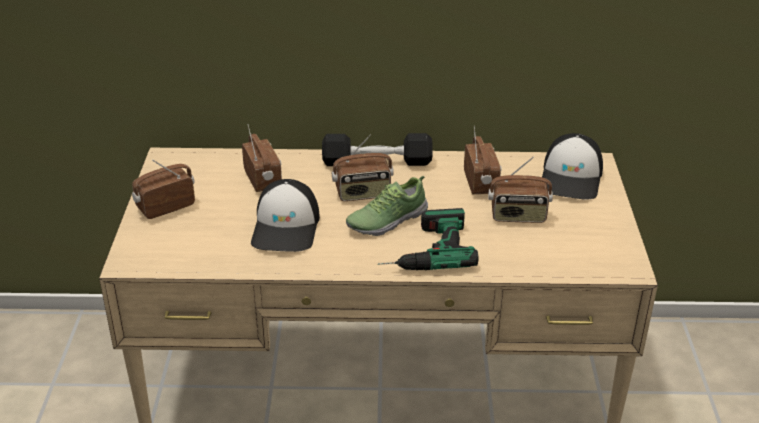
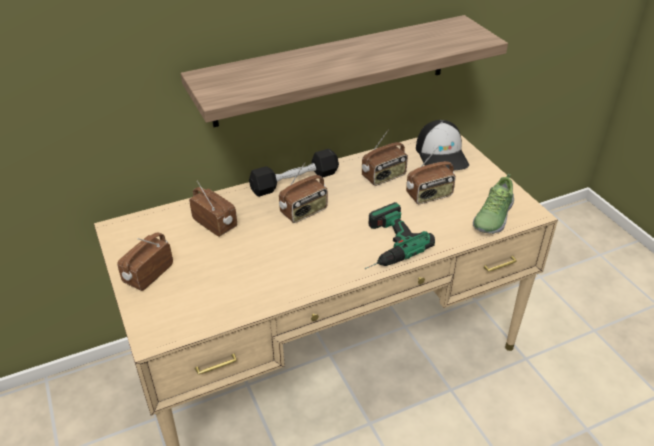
camera: 25 degrees left, 5 degrees up
cap [251,179,320,252] -> none
shoe [346,176,428,236] -> shoe moved to [473,174,514,234]
radio [464,126,502,194] -> radio turned 90 degrees clockwise [362,129,408,186]
none -> shelf [180,15,508,127]

